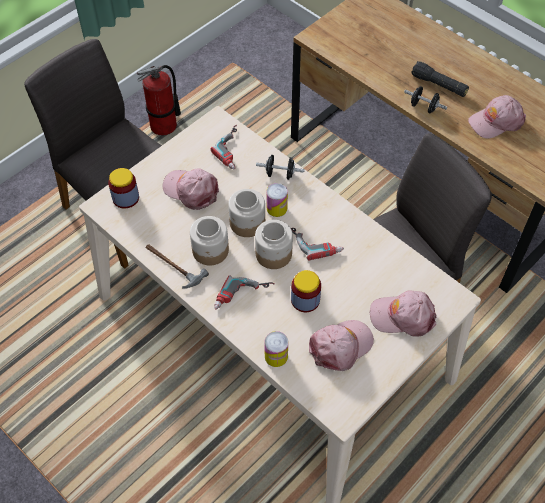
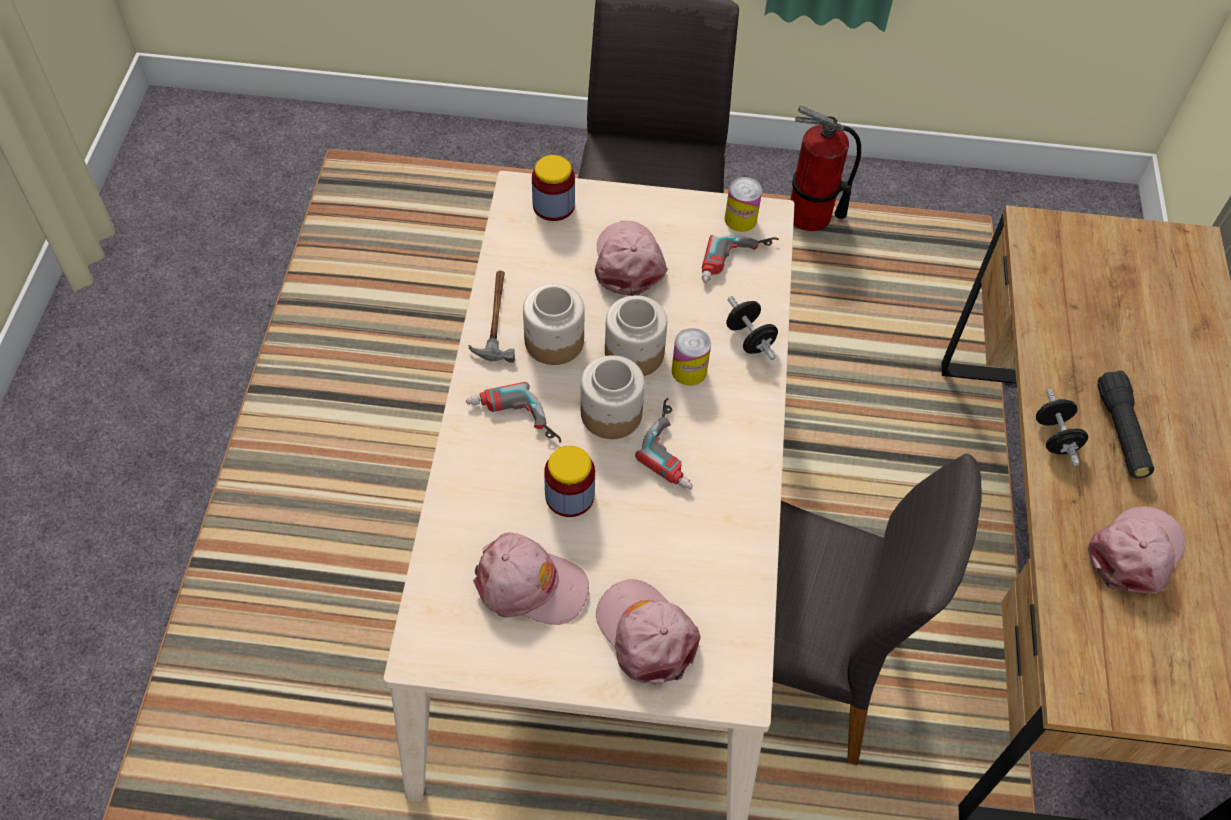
camera: 50 degrees right, 0 degrees up
can [264,331,288,367] -> can moved to [725,177,762,232]
pink cap [468,95,526,139] -> pink cap turned 105 degrees clockwise [1088,506,1185,594]

